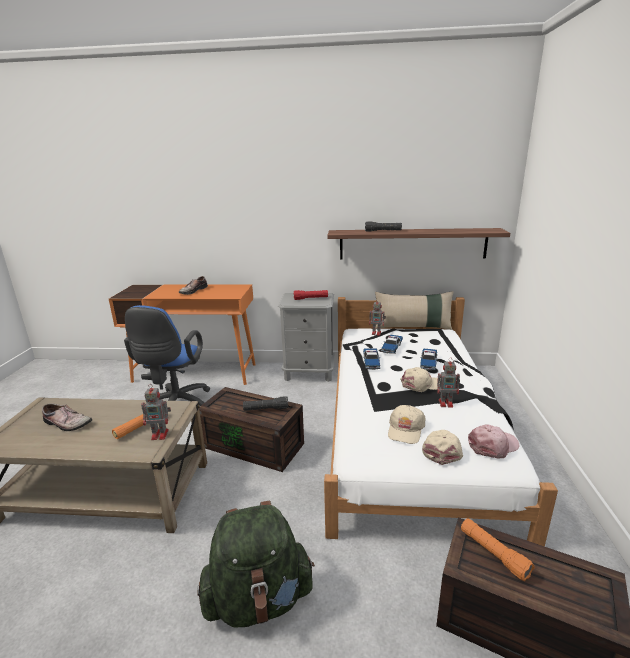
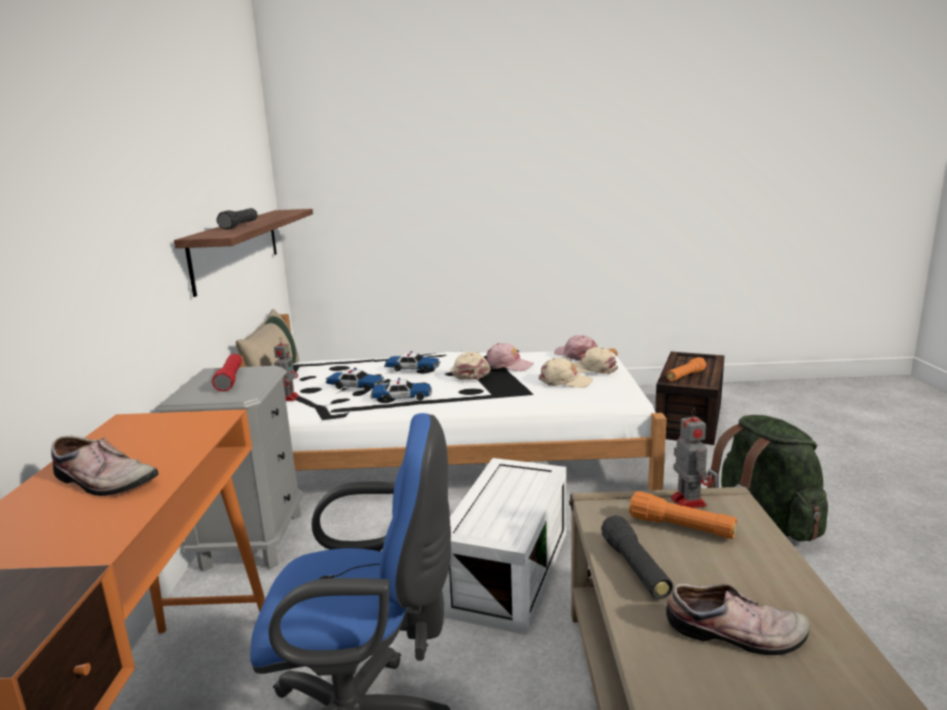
camera: 95 degrees left, 5 degrees down
shoe [42,403,92,431] -> shoe turned 90 degrees clockwise [666,584,810,655]
brown storage box [199,387,304,472] -> white storage box [442,458,566,635]
black flashlight [243,396,289,411] -> black flashlight moved to [601,515,673,599]
toy robot [437,357,460,408] -> pink cap [485,343,534,371]

